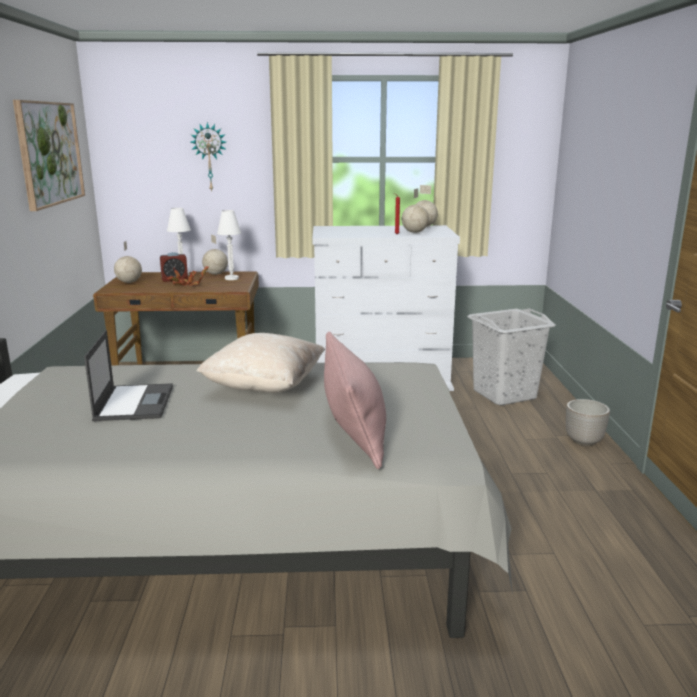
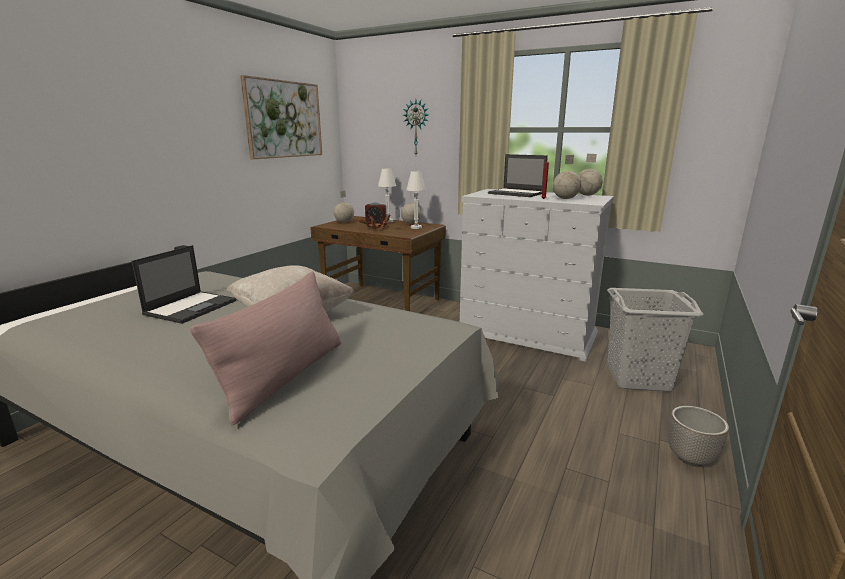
camera: 30 degrees right, 0 degrees up
none -> laptop [488,154,548,197]

